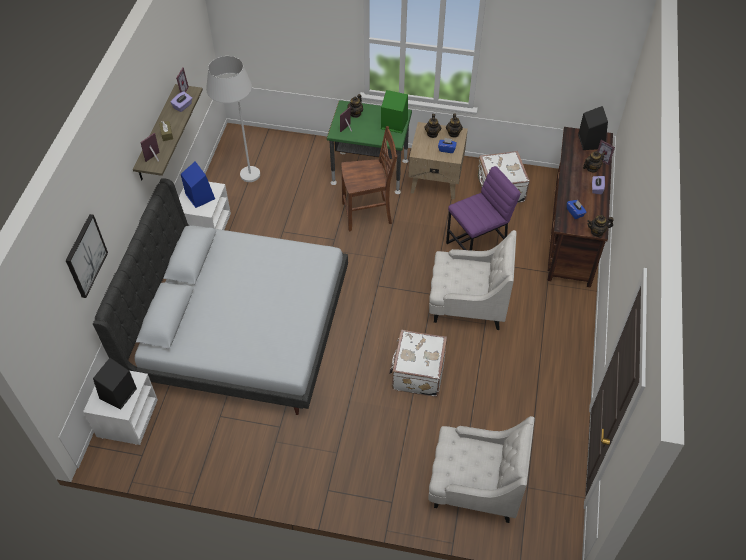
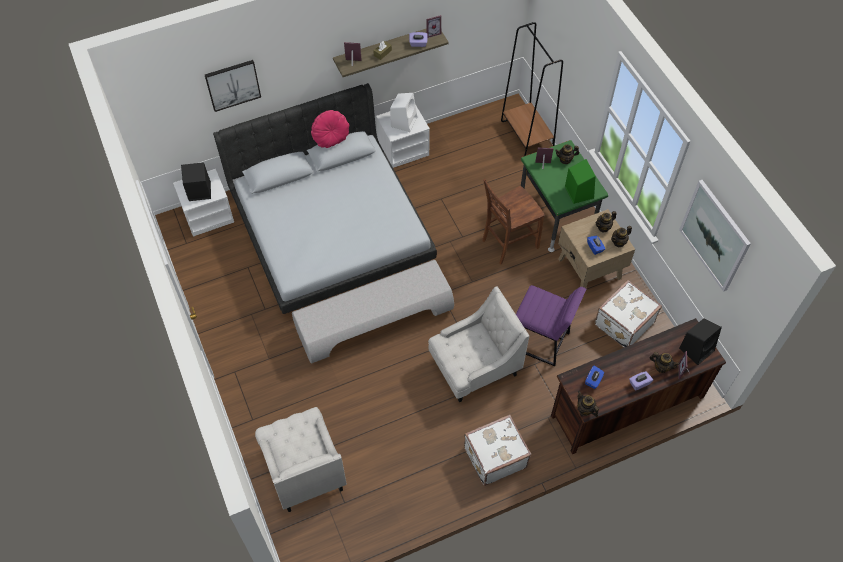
camera: 55 degrees right, 5 degrees up
blue speaker [181,161,215,208] -> white speaker [390,93,417,132]
white floor lamp [206,56,260,182] -> none
brown chair [341,126,397,231] -> brown chair turned 105 degrees clockwise [482,179,545,264]
white suitcase [389,330,447,397] -> white suitcase moved to [464,414,531,486]
white armchair [429,230,517,330] -> white armchair turned 90 degrees counterclockwise [428,286,529,402]
none -> grey bench [292,260,454,363]
none -> pink pillow [311,110,349,148]
none -> clothes rack [501,22,563,156]
none -> picture [679,180,751,292]

